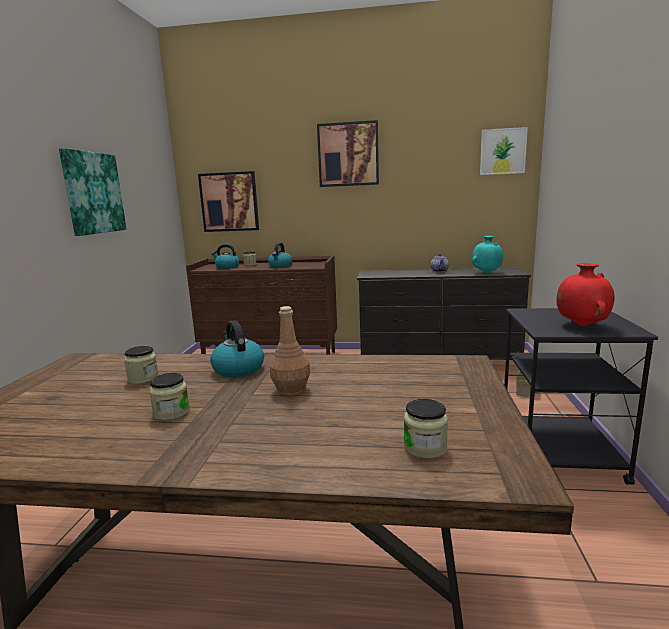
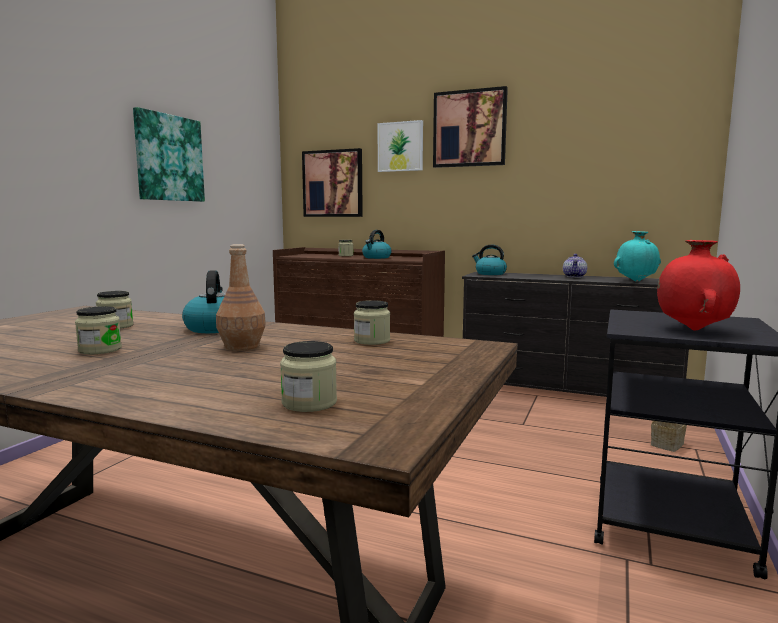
camera: 15 degrees right, 5 degrees down
kettle [212,244,239,269] -> kettle moved to [472,245,507,275]
picture [480,127,528,175] -> picture moved to [378,120,423,172]
none -> jar [354,300,390,345]

